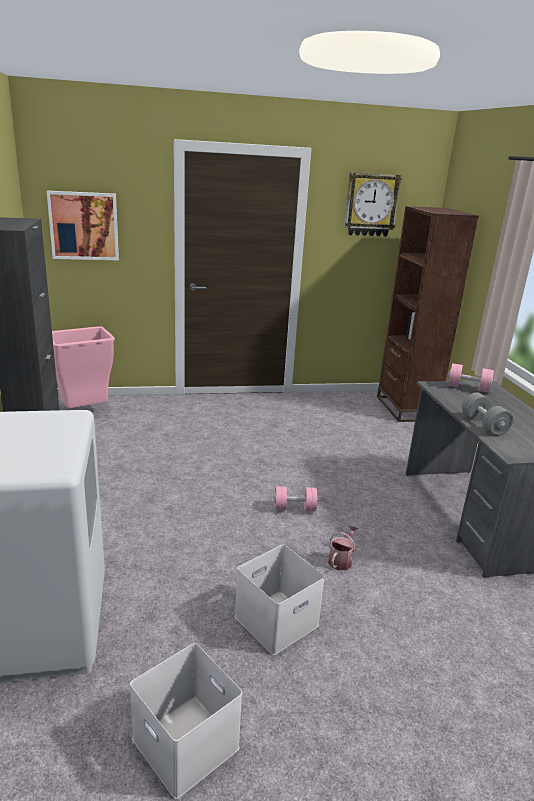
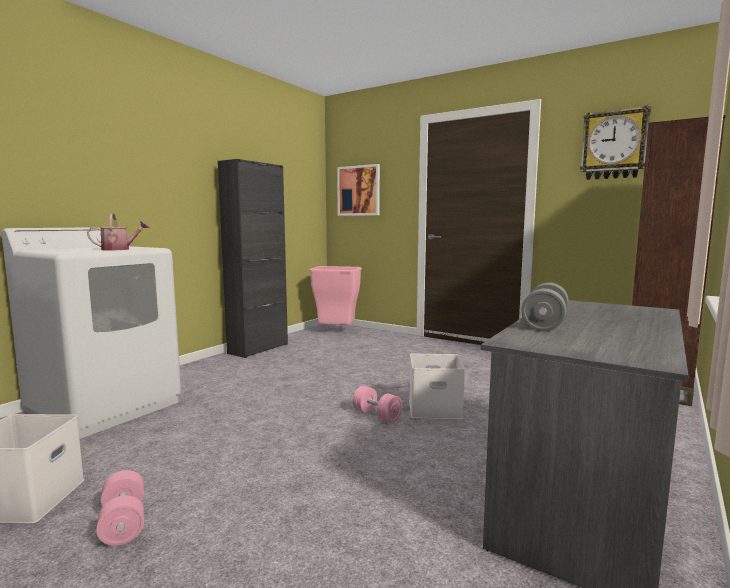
camera: 45 degrees right, 15 degrees down
white storage box [235,545,325,655] -> white storage box moved to [409,354,465,419]
watering can [328,525,359,570] -> watering can moved to [87,214,150,250]
pink dumbbell [448,363,494,393] -> pink dumbbell moved to [96,470,144,546]

